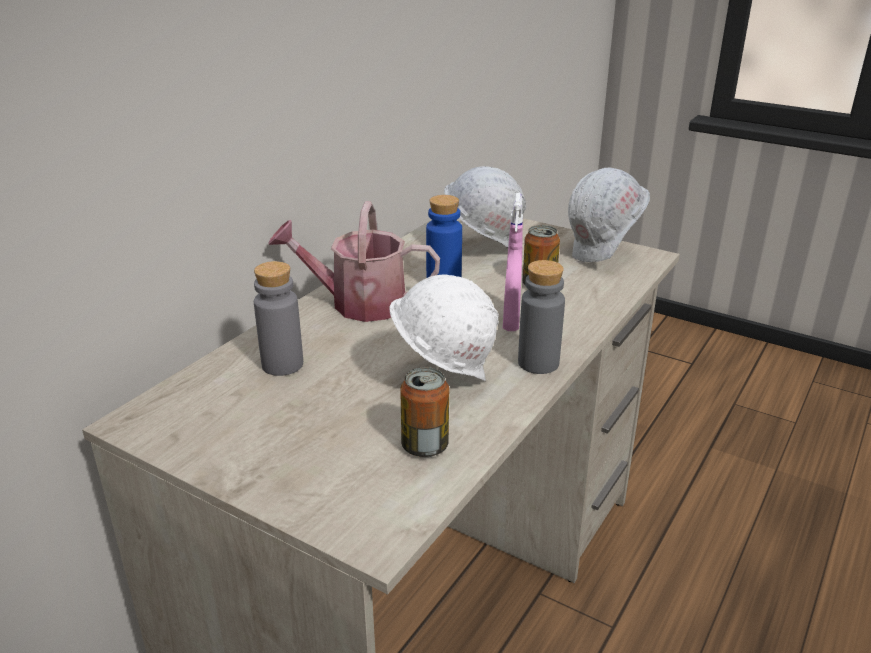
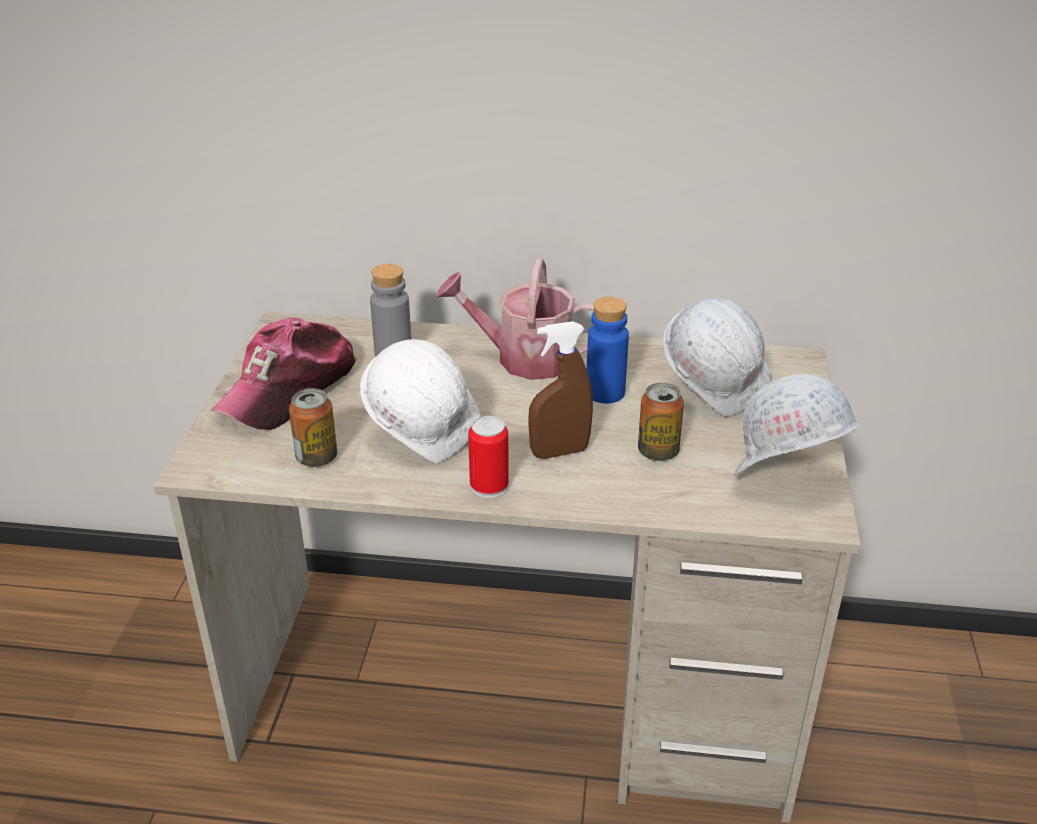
camera: 65 degrees right, 5 degrees up
watering can [268,201,440,322] -> watering can turned 60 degrees counterclockwise [436,257,594,380]
pink spray bottle [503,193,523,331] -> brown spray bottle [528,321,593,459]
grey bottle [518,260,565,374] -> can [468,416,509,499]
none -> cap [212,318,356,430]

